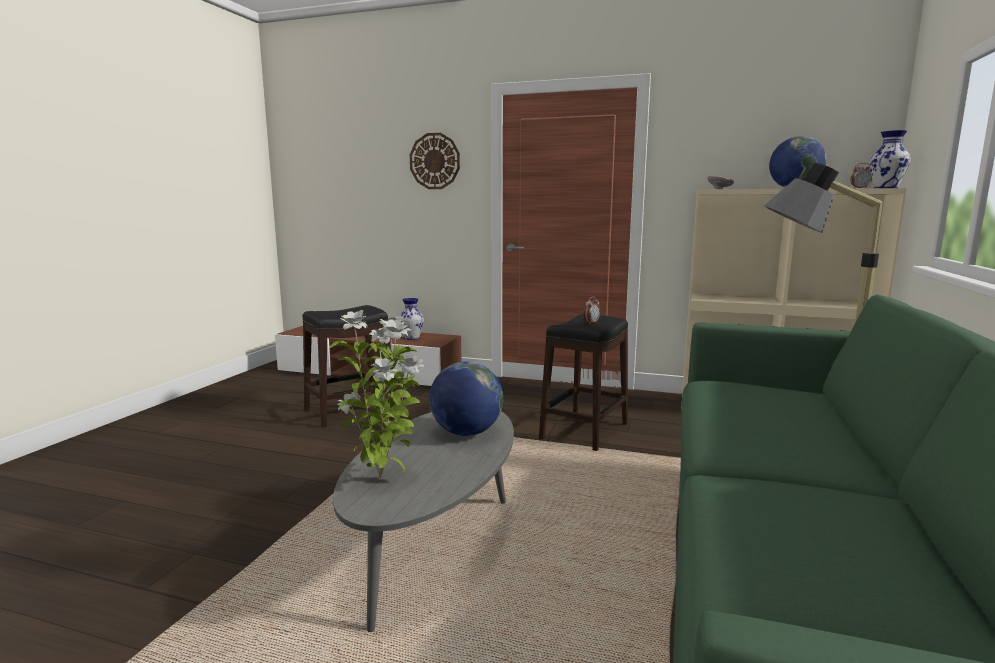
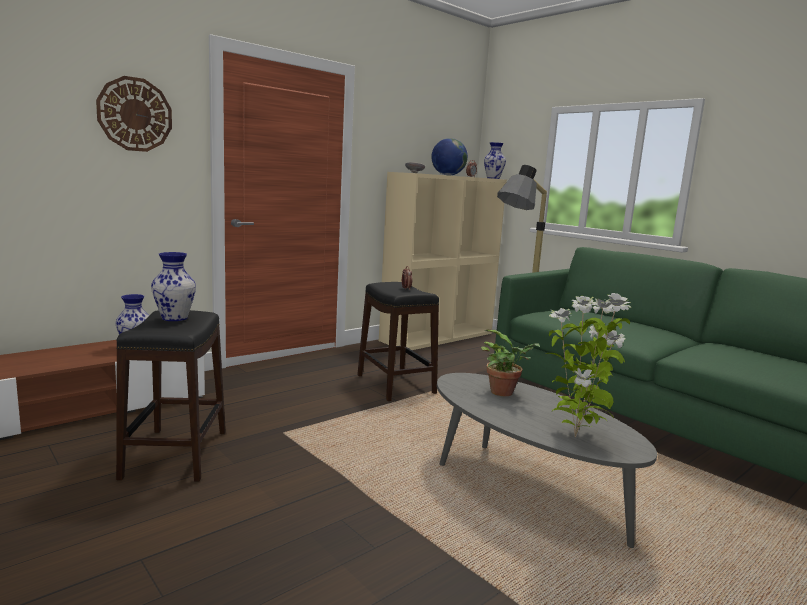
camera: 60 degrees left, 0 degrees up
globe [429,361,503,436] -> potted plant [481,330,540,396]
none -> vase [151,252,196,321]

